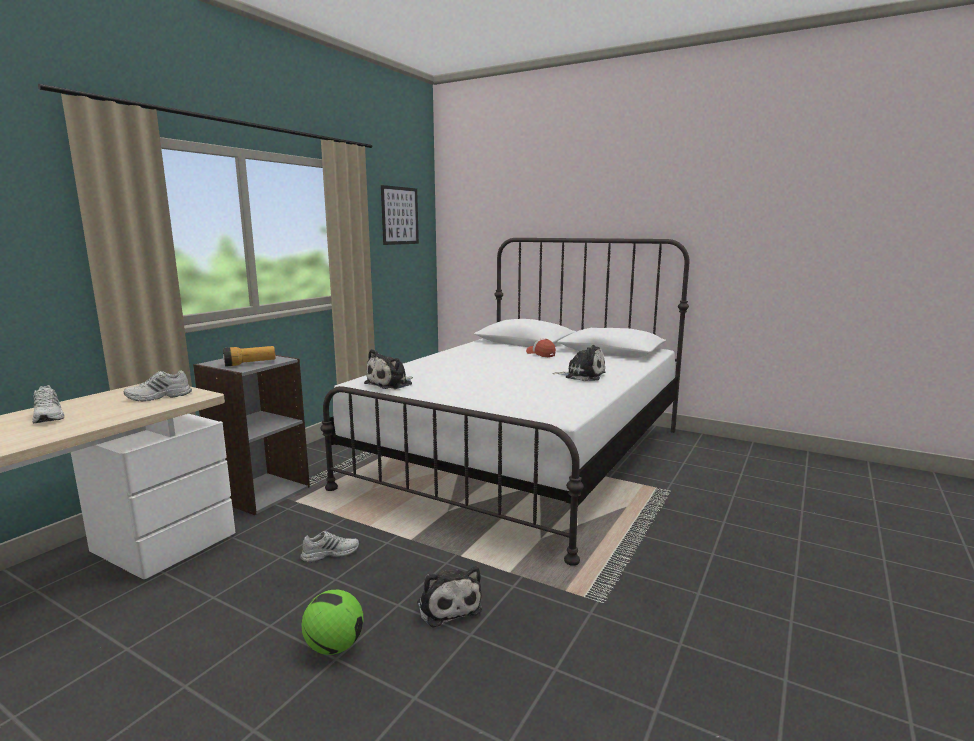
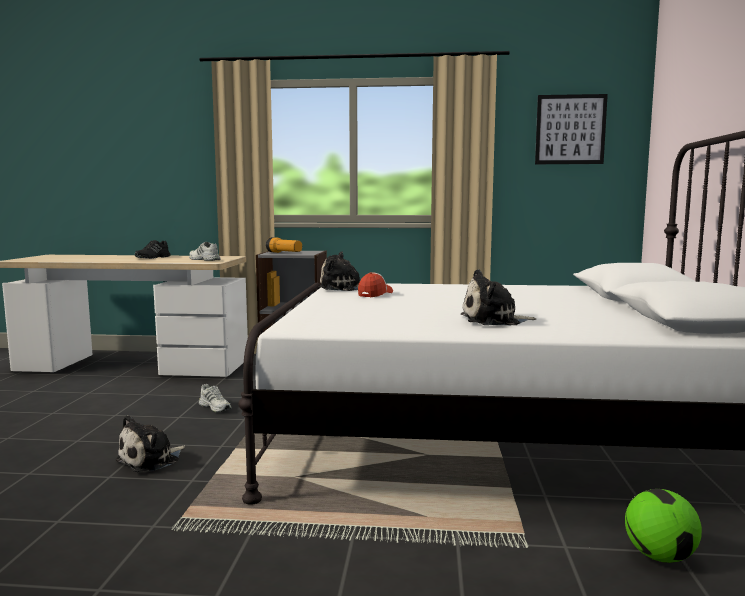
camera: 65 degrees right, 5 degrees down
white shoe [32,385,65,423] -> black shoe [135,240,171,259]
football [301,590,363,655] -> football moved to [625,489,702,563]
cap [526,339,556,357] -> cap moved to [358,272,393,297]
plush toy [552,345,605,381] -> plush toy turned 90 degrees clockwise [461,269,536,325]

